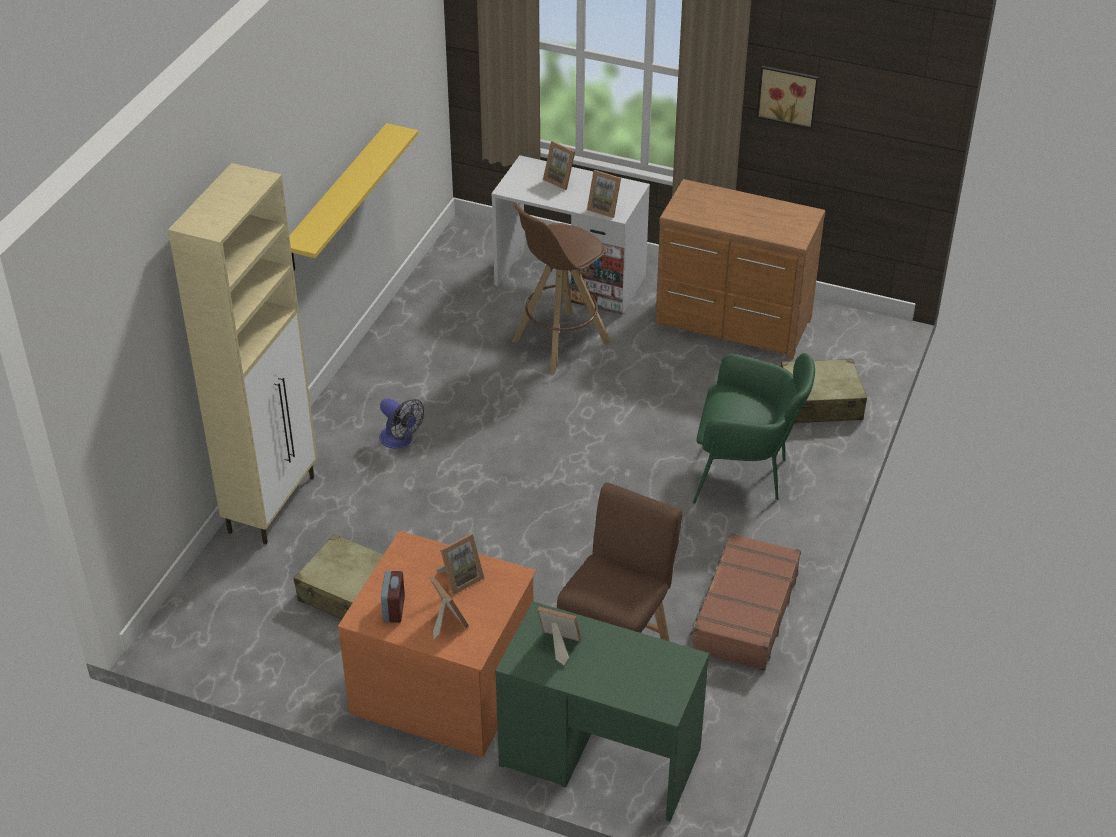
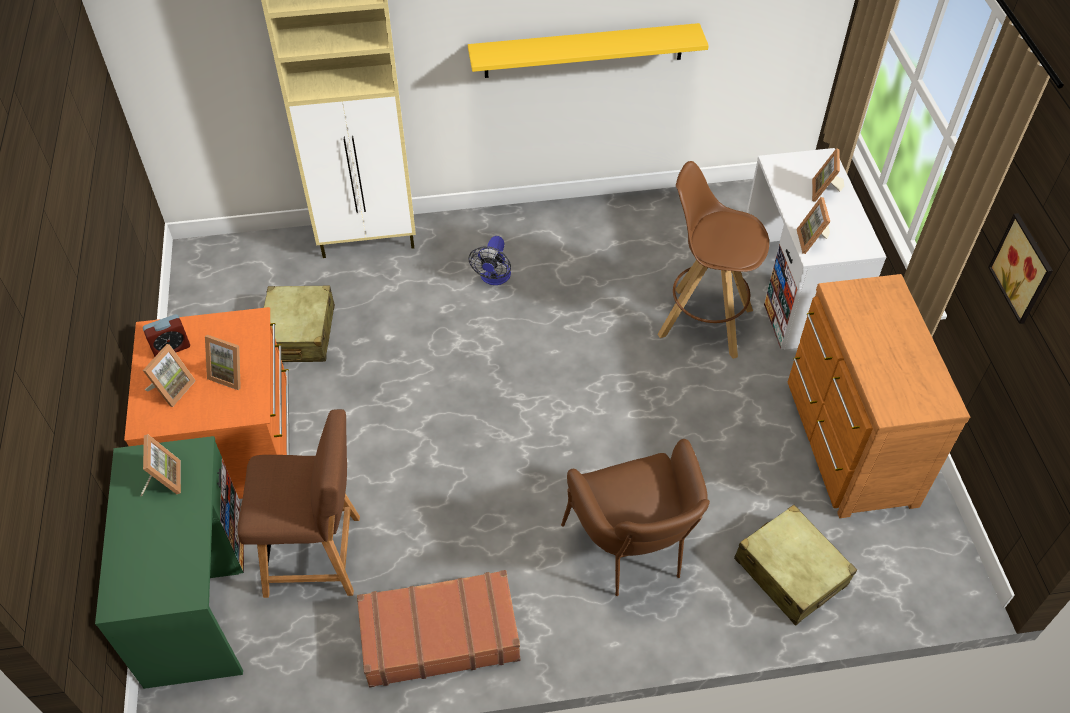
camera: 60 degrees right, 10 degrees up
green armchair [692,353,815,504] -> brown armchair [561,439,710,596]

